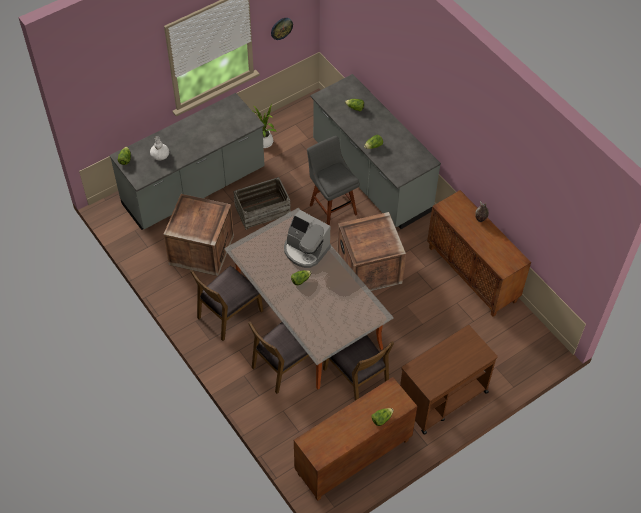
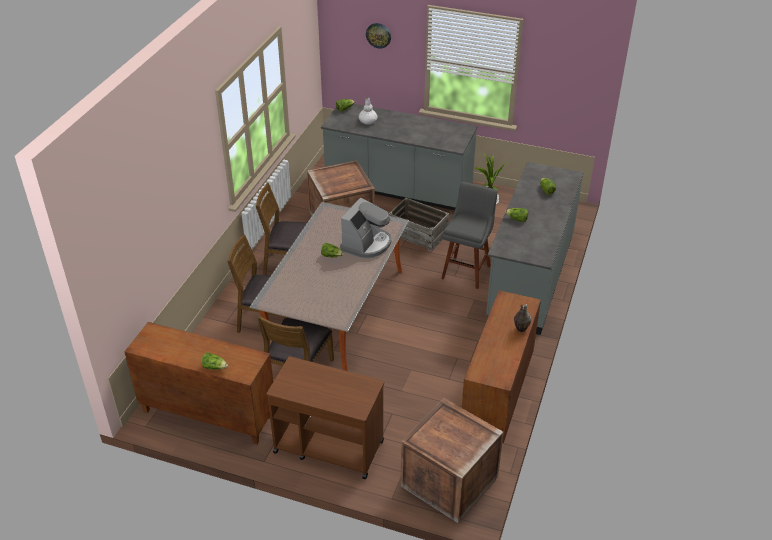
camera: 55 degrees right, 15 degrees down
wall clock [271,18,293,40] -> wall clock moved to [366,23,391,49]
coffee machine [284,210,331,268] -> coffee machine turned 150 degrees counterclockwise [340,197,392,258]
crate [337,212,406,291] -> crate moved to [401,398,504,523]

